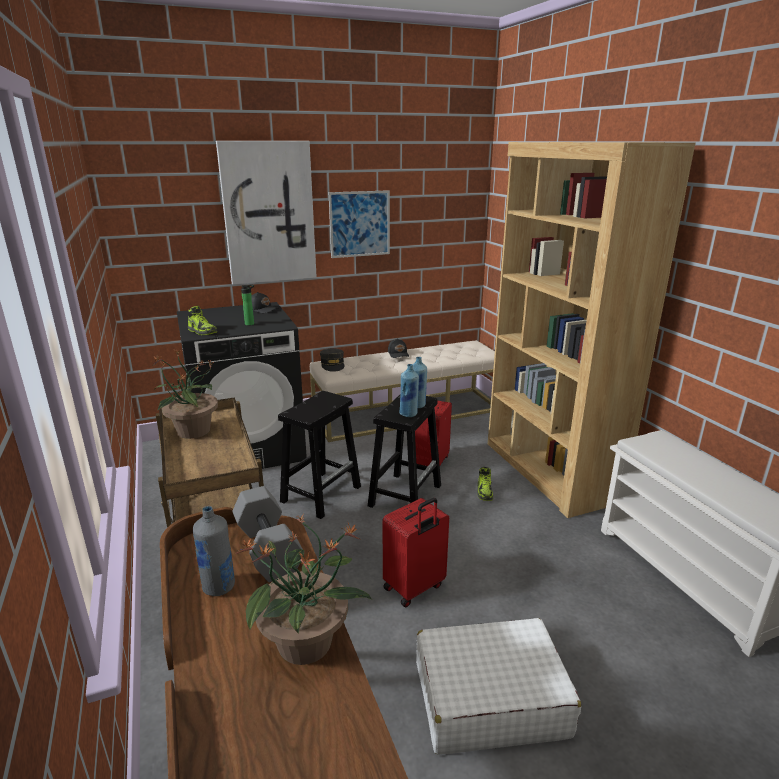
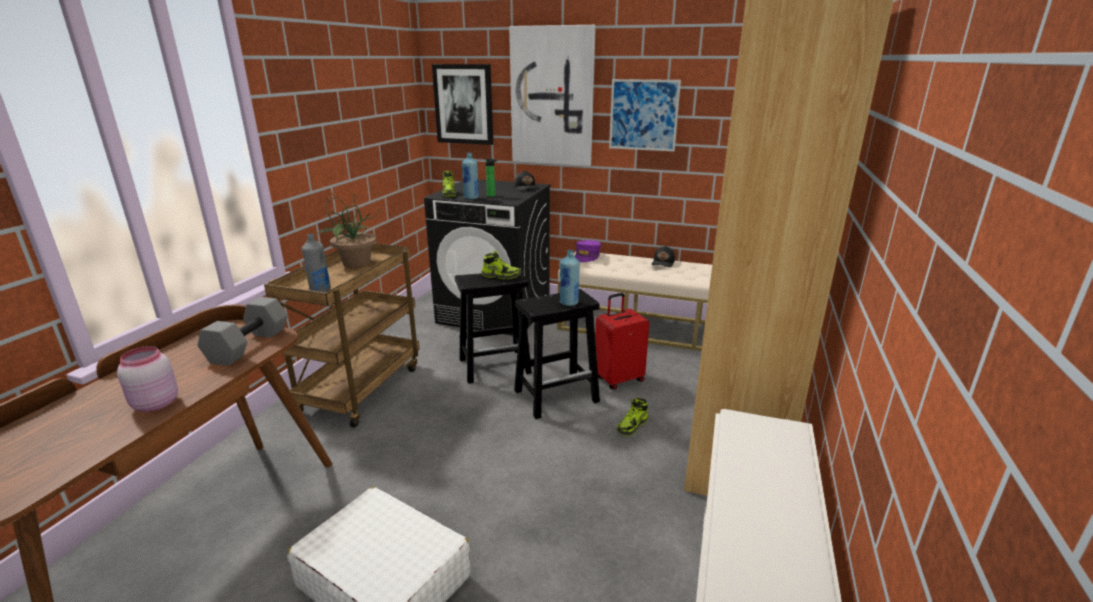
camera: 40 degrees right, 0 degrees up
grey bottle [193,506,235,596] -> grey bottle moved to [302,234,331,293]
potted plant [235,515,372,665] -> pink jar [117,346,178,412]
grey cap [320,348,345,372] -> purple cap [574,240,601,262]
red suitcase [382,498,449,607] -> none
blue bottle [399,364,419,417] -> blue bottle moved to [462,152,479,199]
none -> picture [432,64,493,145]
none -> shoe [482,251,521,279]

